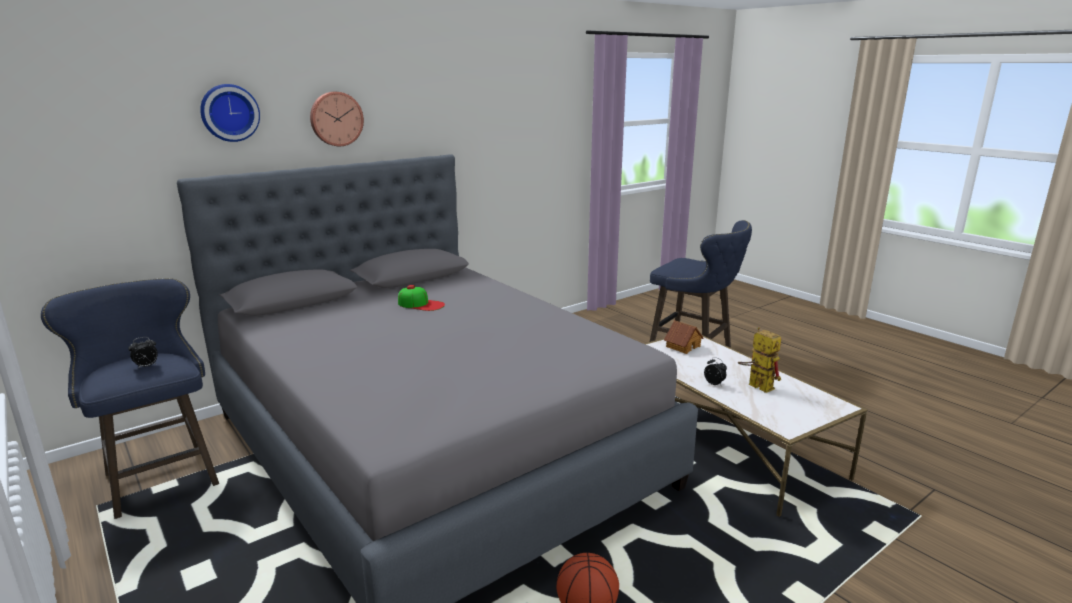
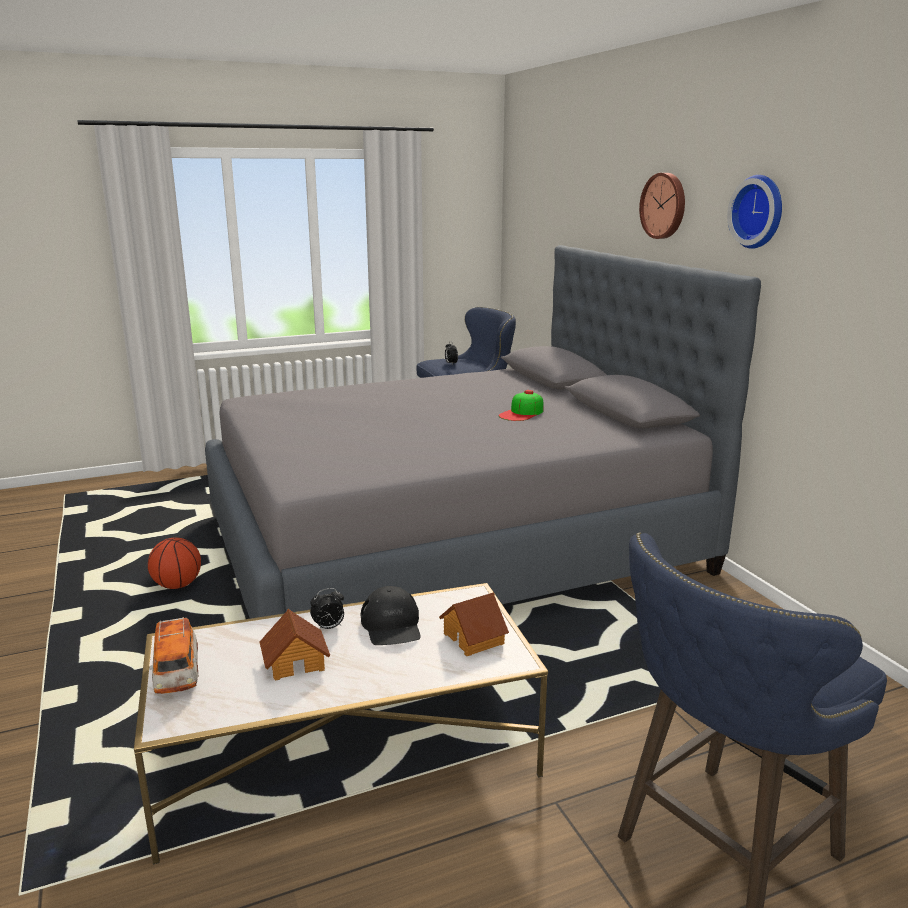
camera: 105 degrees right, 0 degrees up
wall clock [200,84,260,142] -> wall clock moved to [727,175,782,249]
toy robot [738,327,781,393] -> toy house [260,609,330,681]
none -> toy car [149,617,198,694]
none -> black cap [361,586,421,645]

